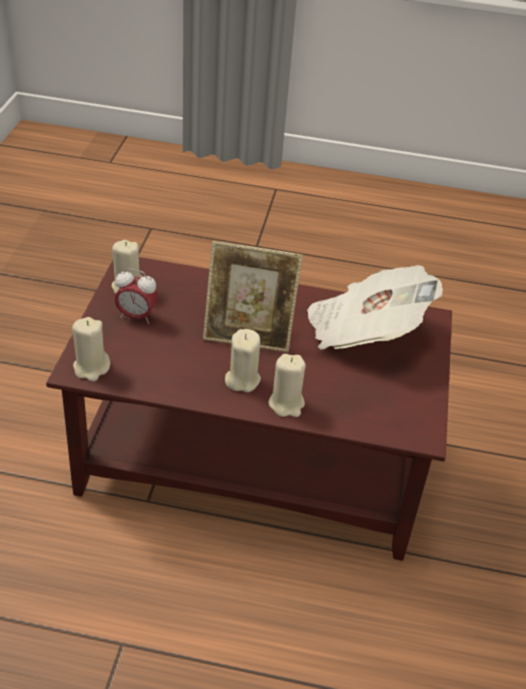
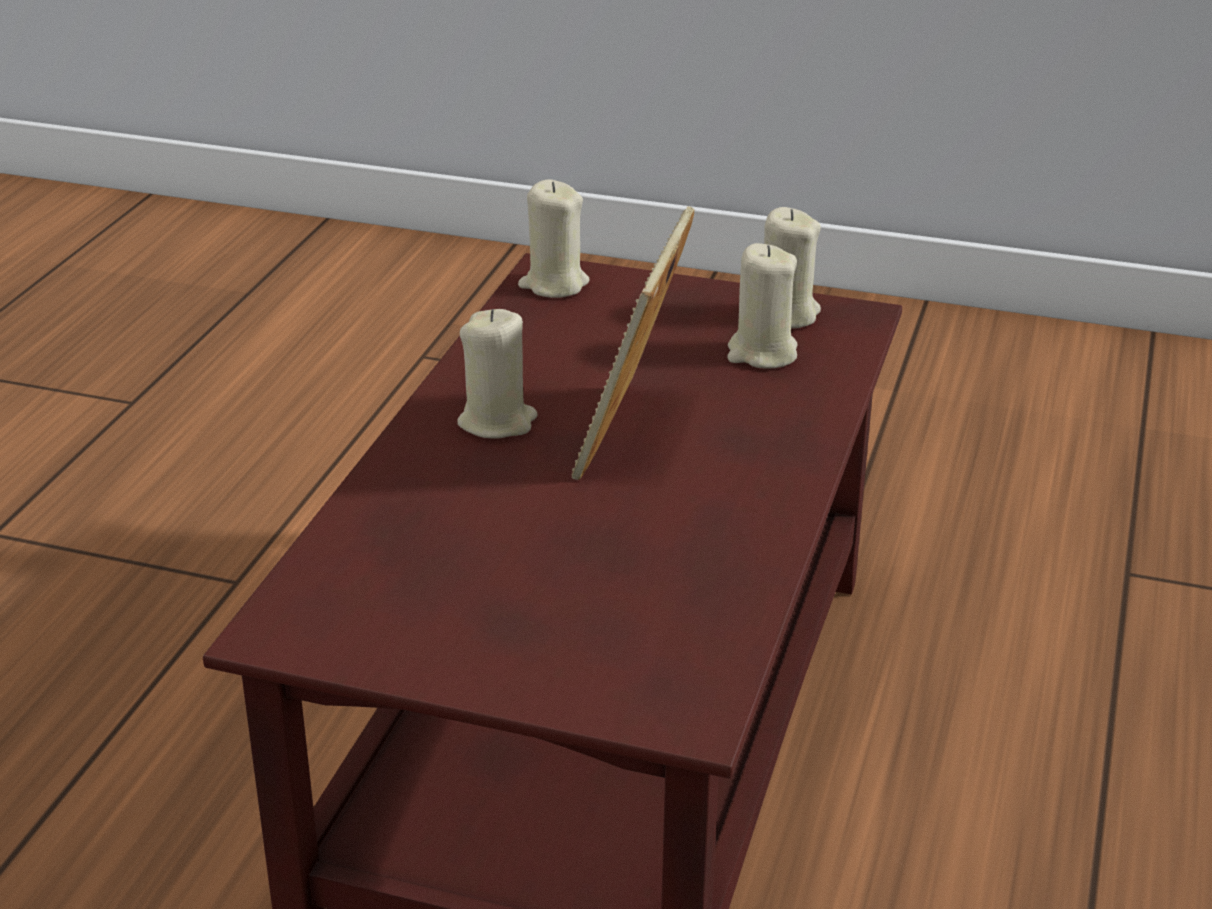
camera: 100 degrees right, 10 degrees down
alarm clock [114,269,158,324] -> none
beige candle [268,354,306,417] -> beige candle moved to [727,243,798,369]
newspaper [307,265,443,350] -> none

